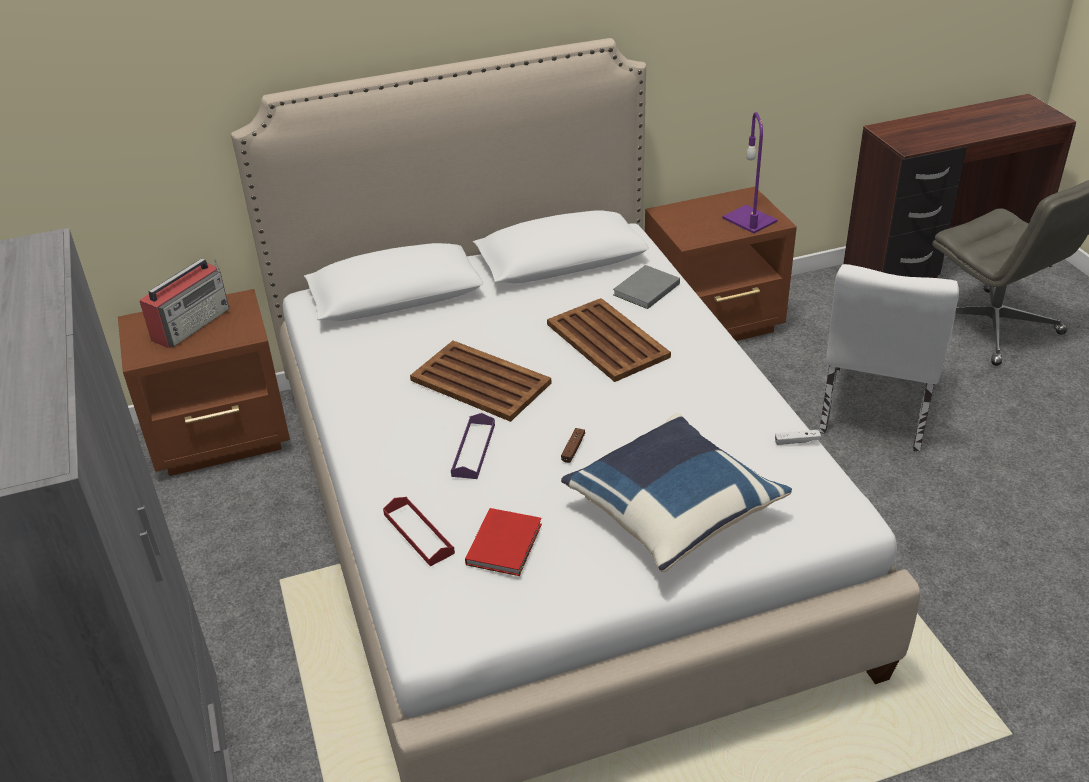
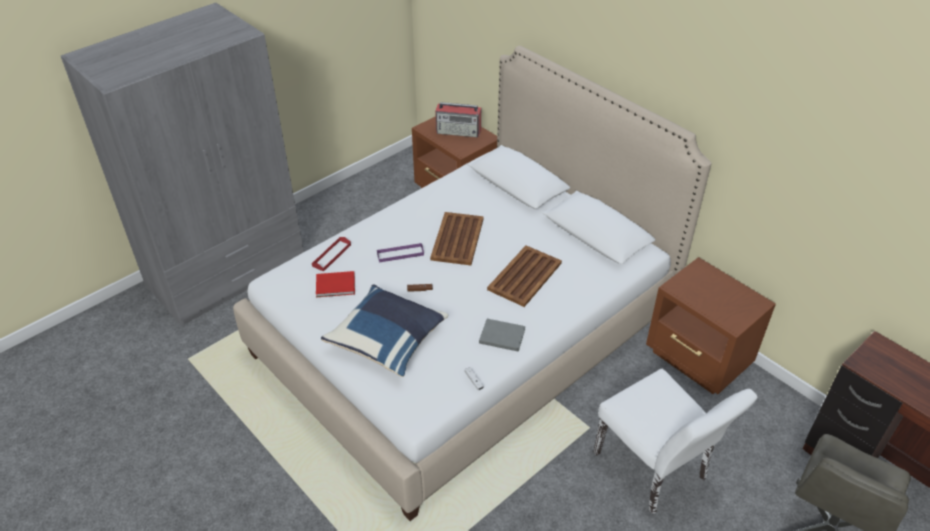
camera: 65 degrees right, 5 degrees up
grey book [613,265,680,309] -> grey book moved to [479,319,525,352]
purple table lamp [723,112,777,234] -> none
white chair [819,264,959,452] -> white chair turned 120 degrees counterclockwise [593,369,758,514]

